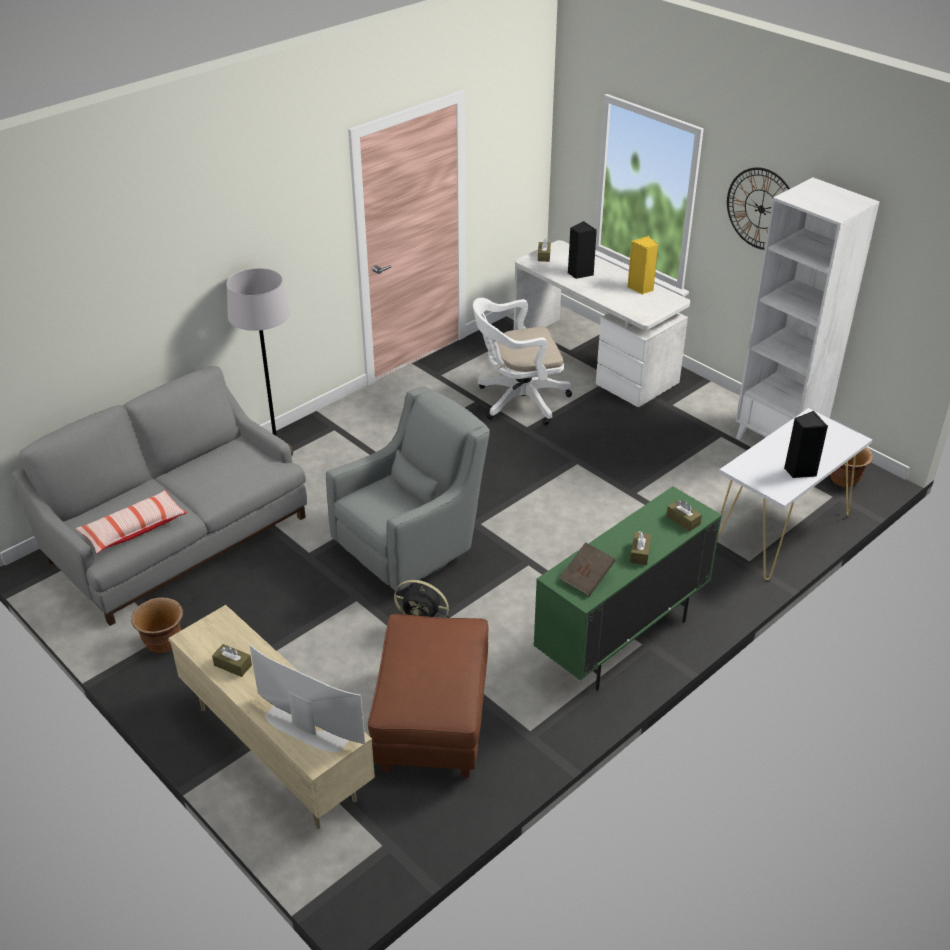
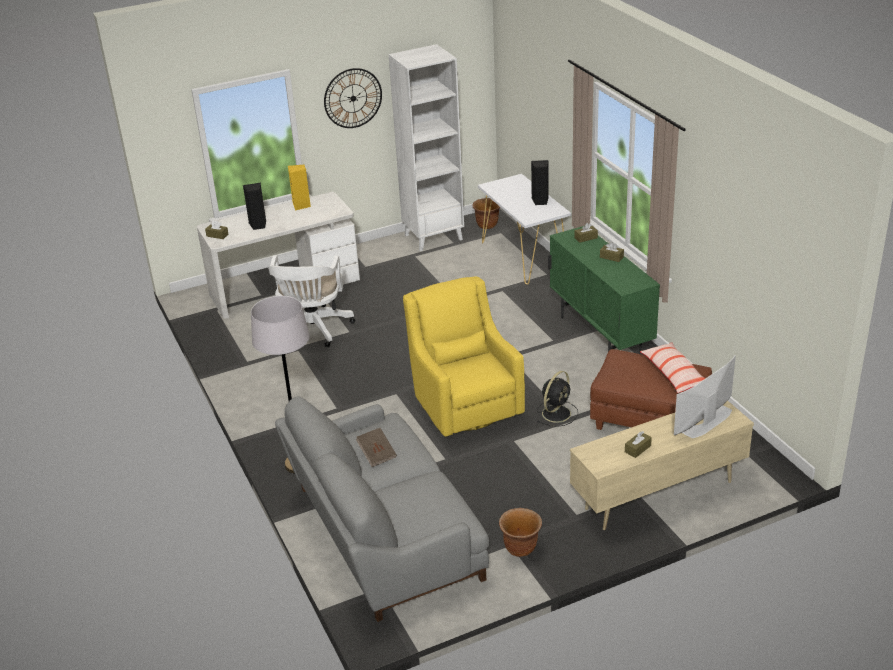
camera: 70 degrees left, 5 degrees down
pillow [76,490,187,553] -> pillow moved to [640,343,705,393]
grey armchair [326,387,490,592] -> yellow armchair [403,276,525,437]
brown book [560,542,616,596] -> brown book moved to [356,428,397,467]

